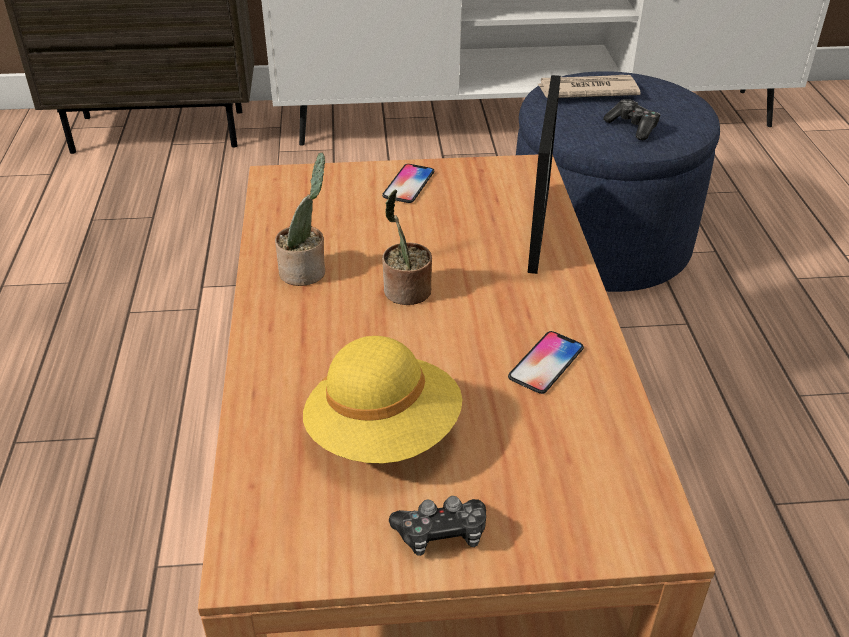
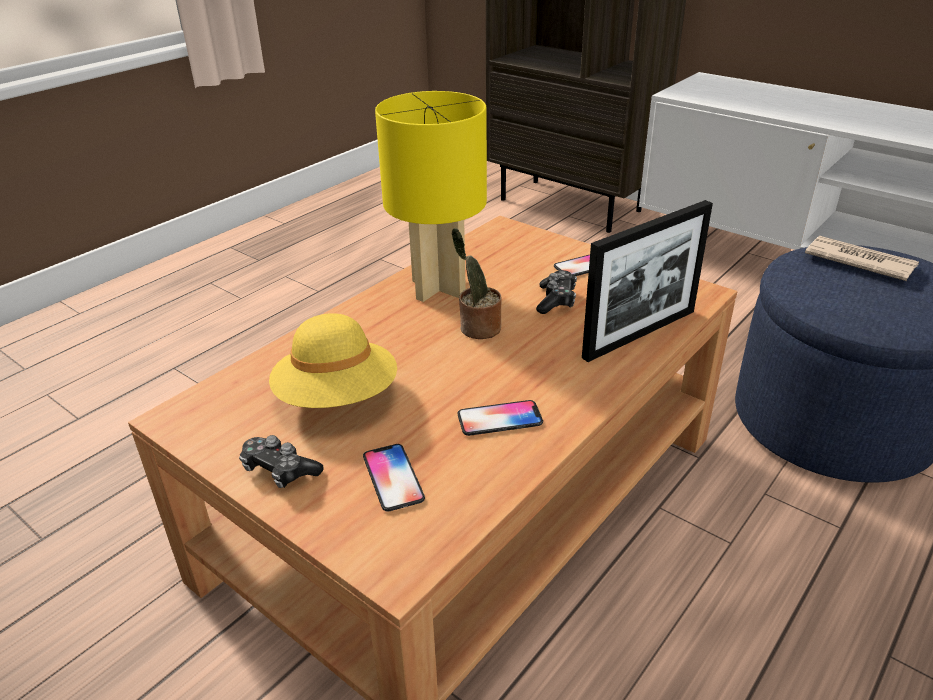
camera: 45 degrees right, 5 degrees down
potted plant [275,153,325,286] -> yellow table lamp [375,91,487,302]
game controller [603,99,661,140] -> game controller moved to [536,270,577,314]
none -> phone [363,444,425,511]

